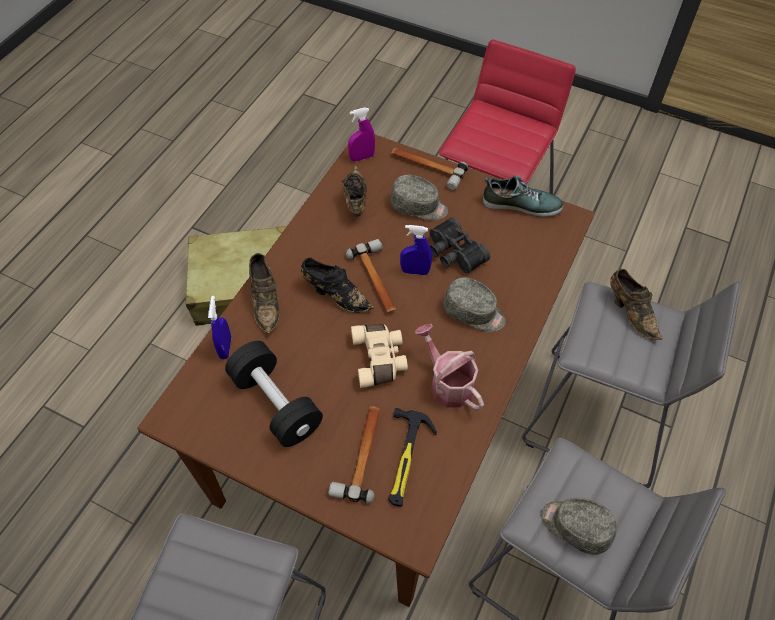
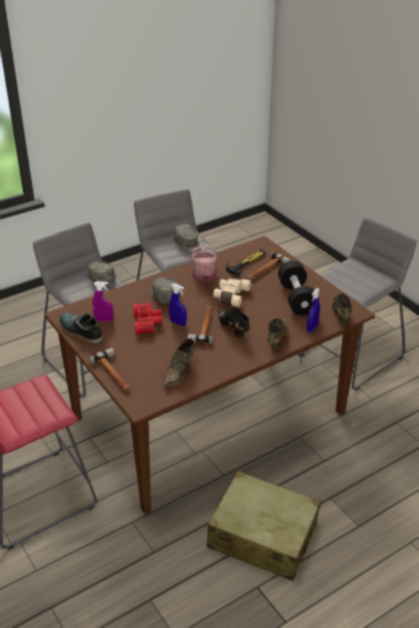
camera: 150 degrees left, 20 degrees down
purple spray bottle [348,107,375,162] -> purple spray bottle moved to [92,281,113,322]
grey cap [390,175,448,221] -> grey cap moved to [86,261,116,284]
black binoculars [429,217,490,274] -> red binoculars [133,303,162,334]
brown shoe [610,269,663,340] -> brown shoe moved to [332,294,352,324]

